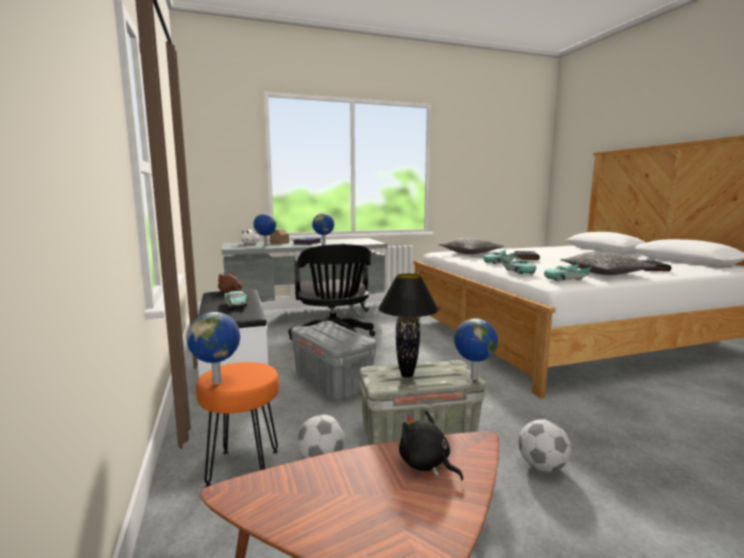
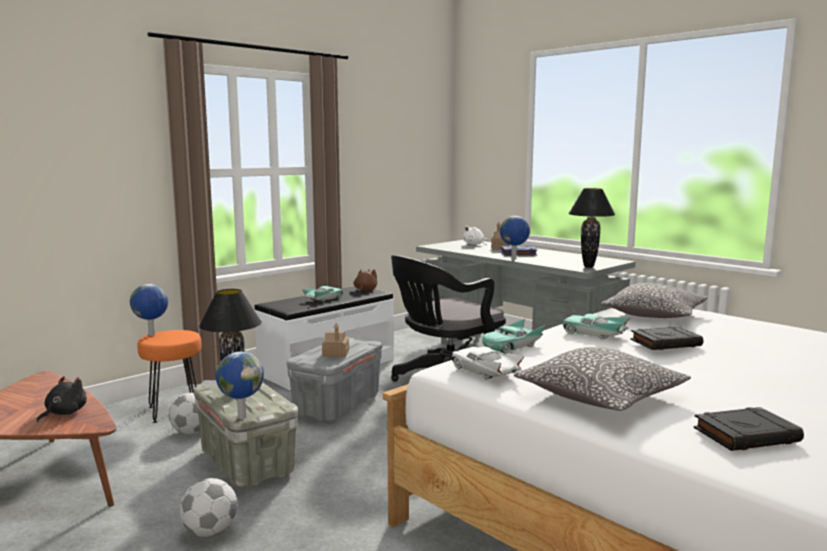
camera: 65 degrees right, 0 degrees up
globe [253,213,276,246] -> none
turquoise toy car [544,264,592,281] -> white toy car [452,347,525,379]
none -> toy house [322,323,349,357]
none -> black table lamp [568,188,615,268]

